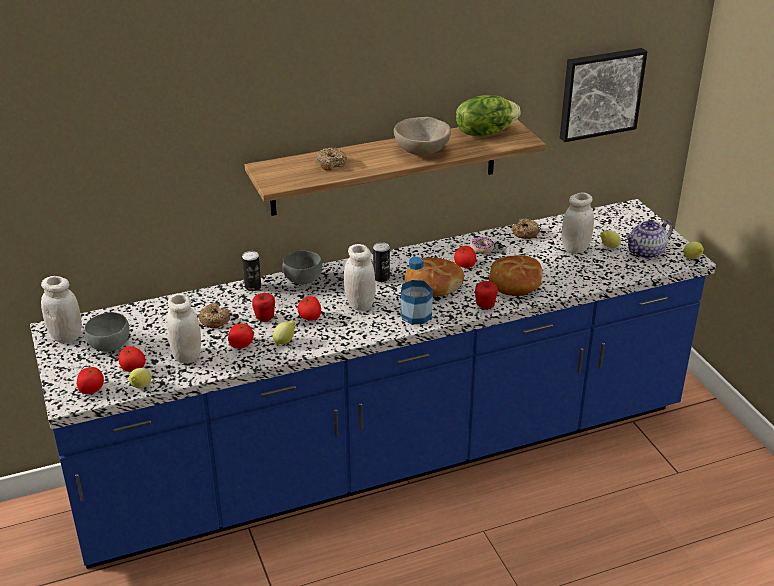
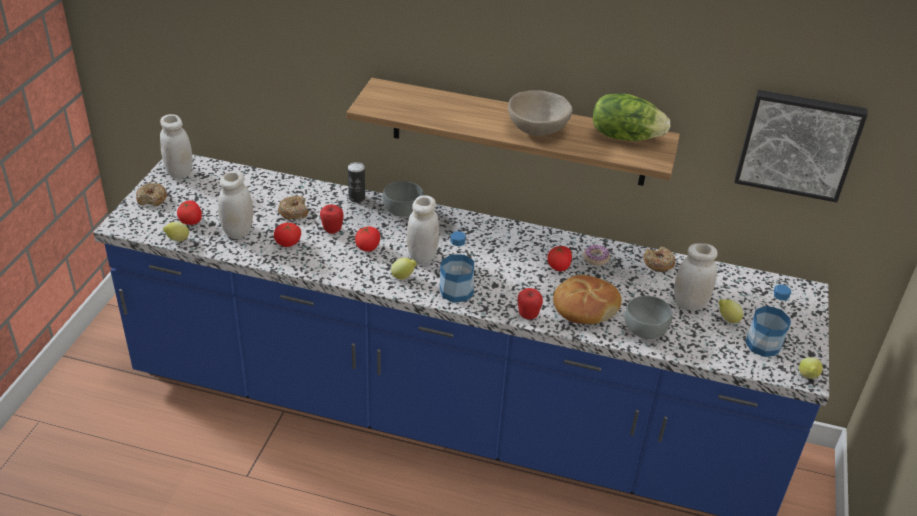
camera: 35 degrees right, 5 degrees up
tomato [77,367,104,394] -> none
grey bowl [84,312,130,352] -> grey bowl moved to [624,296,673,339]
lemon [272,321,295,345] -> lemon moved to [391,258,417,279]
donut [316,148,347,171] -> donut moved to [136,183,167,207]
can [373,242,390,282] -> none
bread [404,257,464,297] -> none
teapot [625,220,673,259] -> bottle [745,284,791,357]

